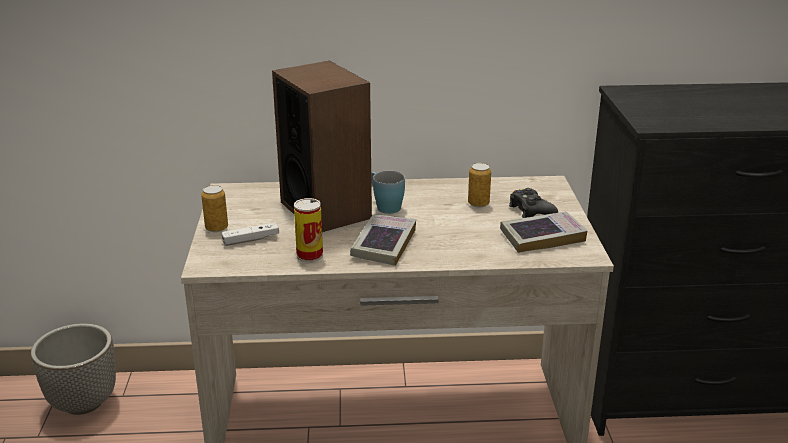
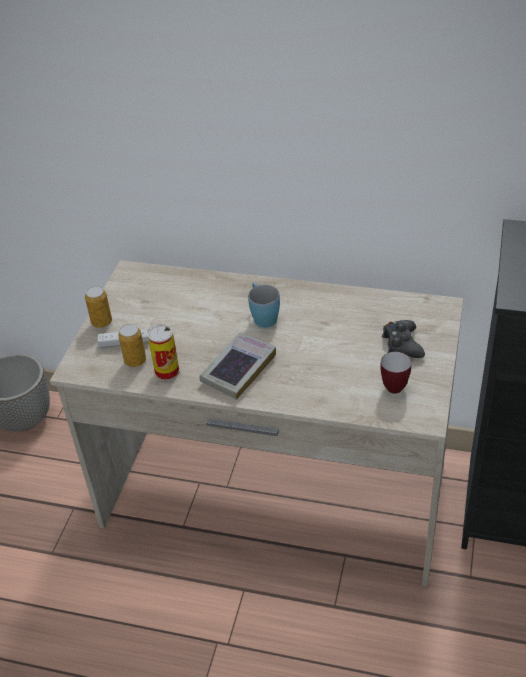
camera: 20 degrees right, 15 degrees up
speaker [272,61,372,232] -> none
can [468,163,491,207] -> can moved to [118,324,146,367]
book [500,212,588,253] -> mug [380,352,412,394]

